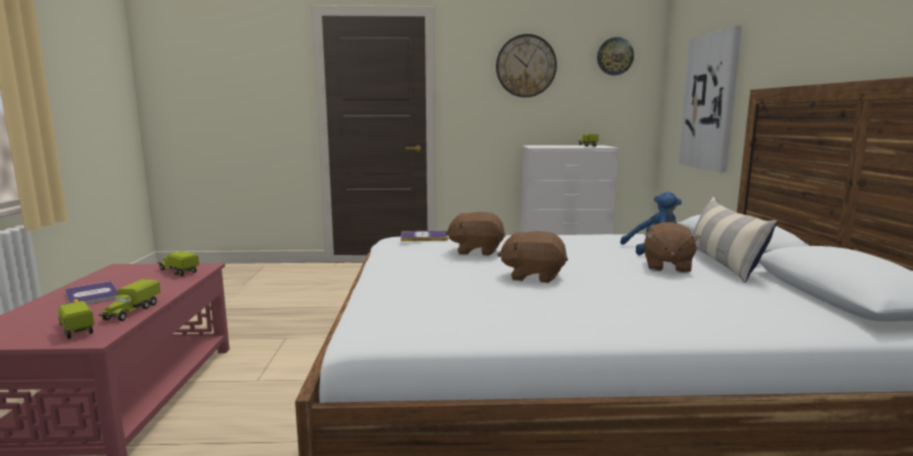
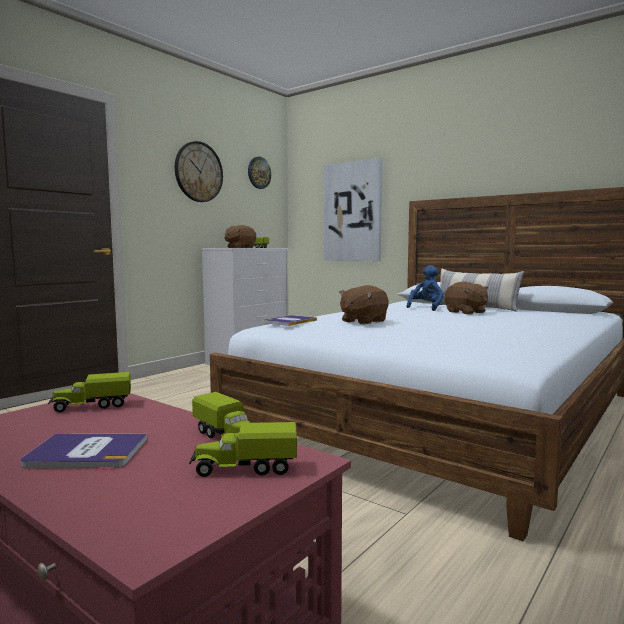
camera: 50 degrees left, 5 degrees down
brown plush toy [497,231,568,283] -> brown plush toy moved to [224,225,256,248]

